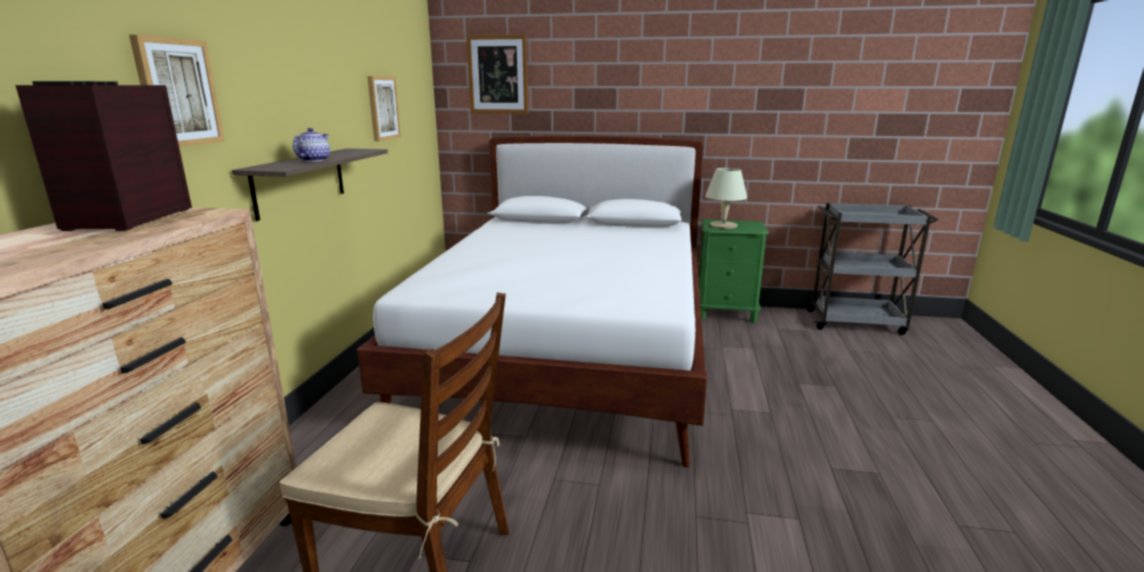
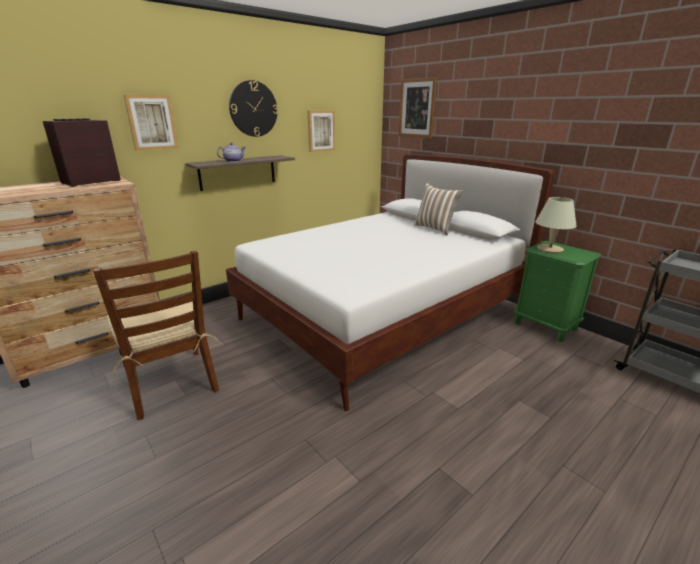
camera: 40 degrees right, 5 degrees up
none -> wall clock [229,80,278,137]
none -> pillow [414,183,463,235]

